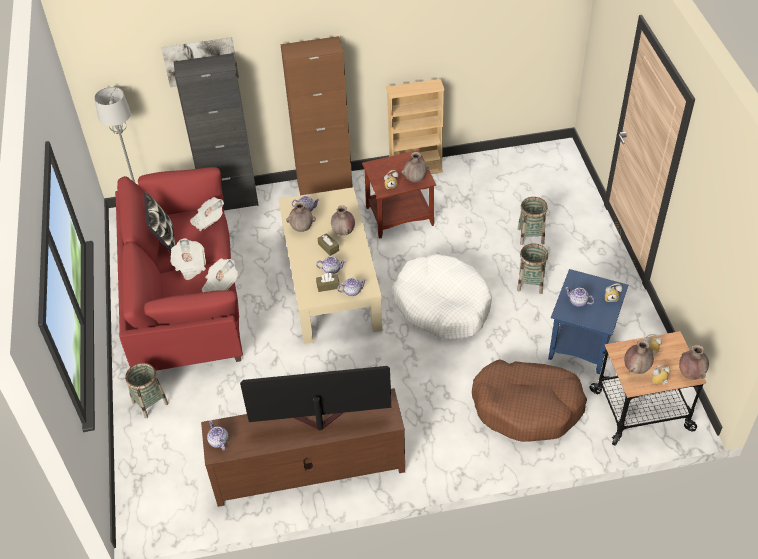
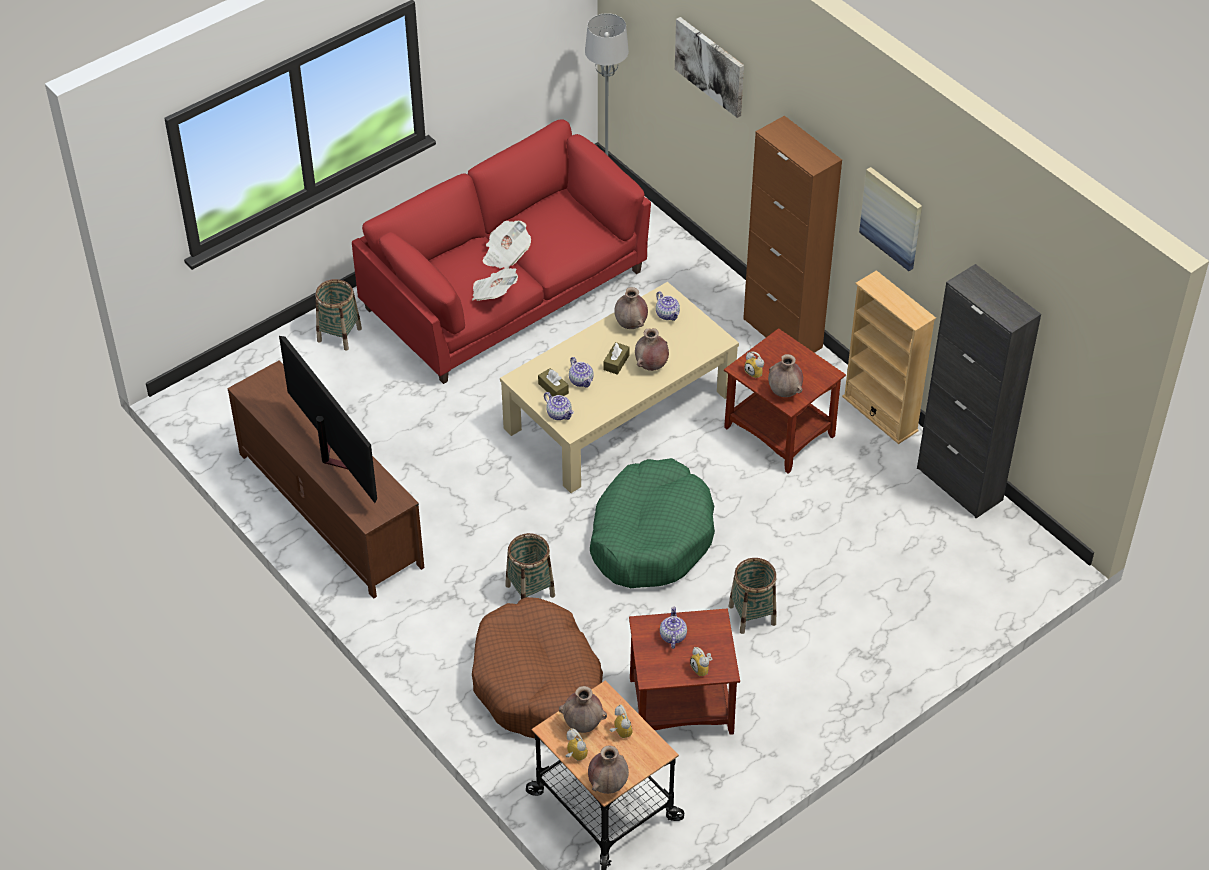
camera: 60 degrees right, 0 degrees up
pillow [144,192,175,252] -> none
black cabinet [174,53,259,210] -> black cabinet moved to [917,264,1041,518]
newspaper [190,197,224,231] -> none
teapot [207,420,228,450] -> none
white dog bed [392,254,492,340] -> green dog bed [590,458,715,588]
basket [518,197,548,245] -> basket moved to [505,533,555,599]
blue side table [548,269,628,374] -> brown side table [629,608,740,735]
none -> picture [859,167,922,271]

